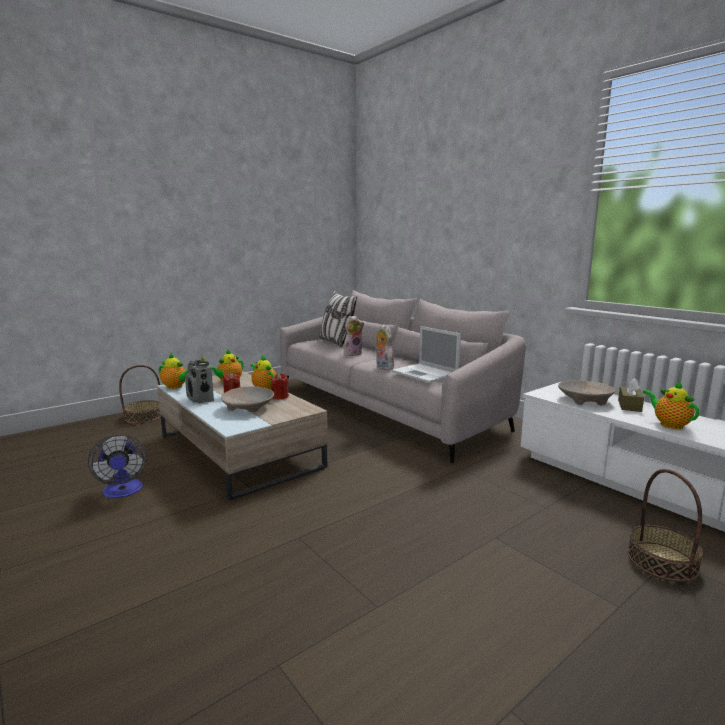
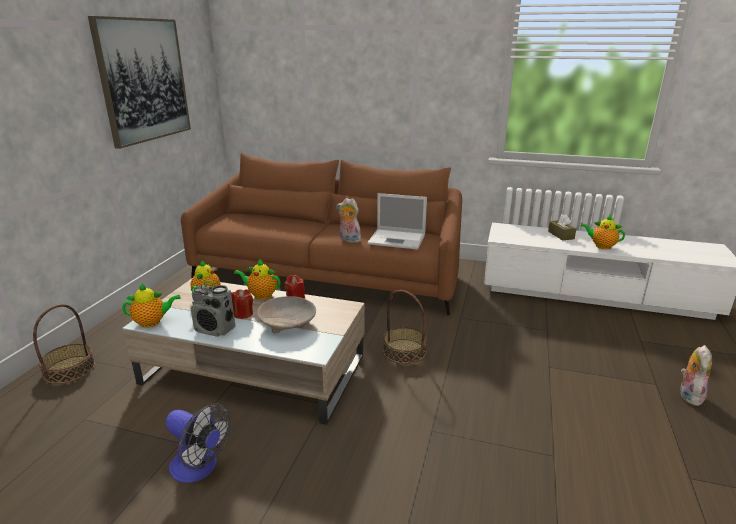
camera: 35 degrees left, 10 degrees up
grey sofa [280,290,526,463] -> brown sofa [181,153,462,315]
pillow [319,291,357,347] -> none
plush toy [344,316,364,356] -> plush toy moved to [679,345,712,406]
beige bowl [558,380,615,405] -> none
basket [627,469,703,582] -> basket moved to [383,290,427,364]
none -> picture [88,16,191,149]

